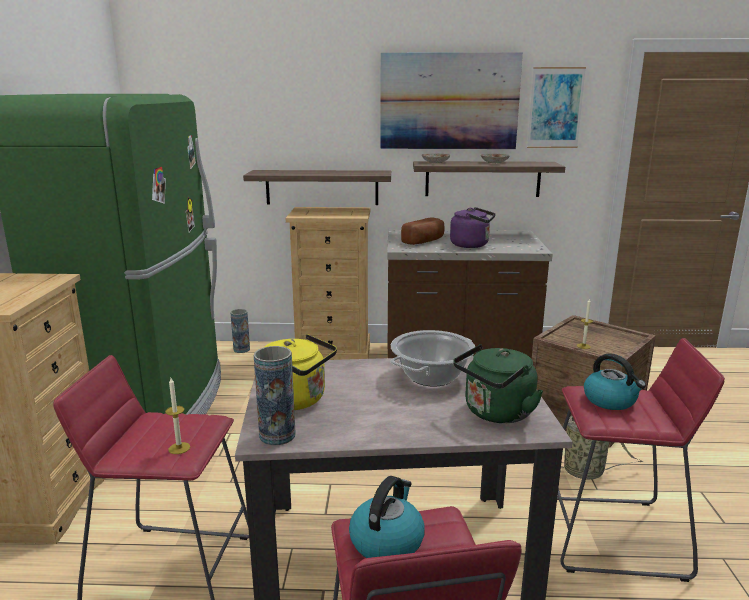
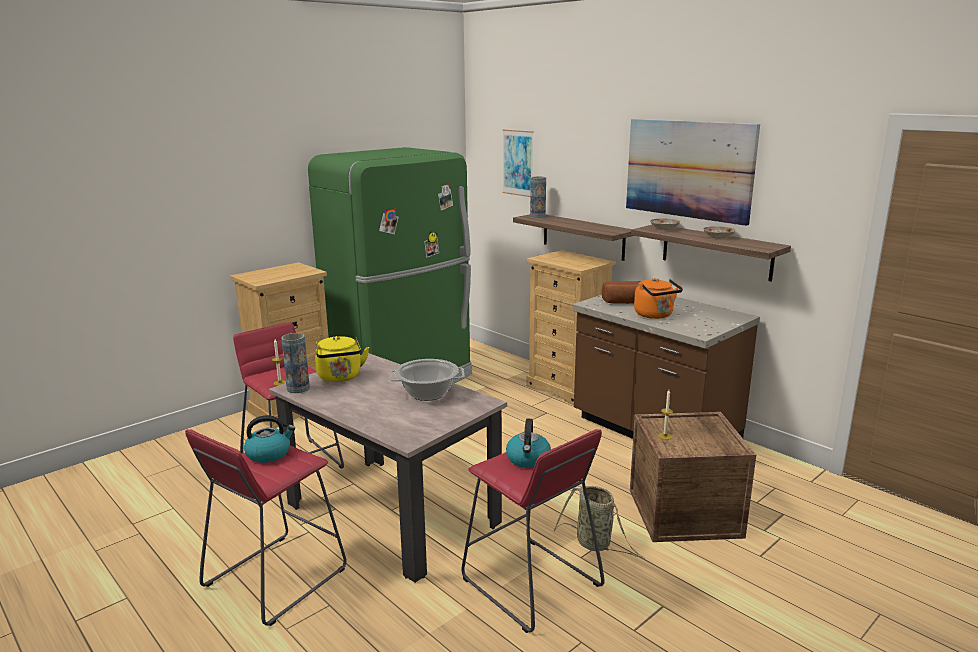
camera: 45 degrees right, 0 degrees up
vase [231,309,250,353] -> vase moved to [530,176,546,218]
purple kettle [450,207,496,248] -> orange kettle [634,278,683,319]
green kettle [453,344,543,423] -> none
picture [527,67,586,148] -> picture moved to [502,129,534,197]

